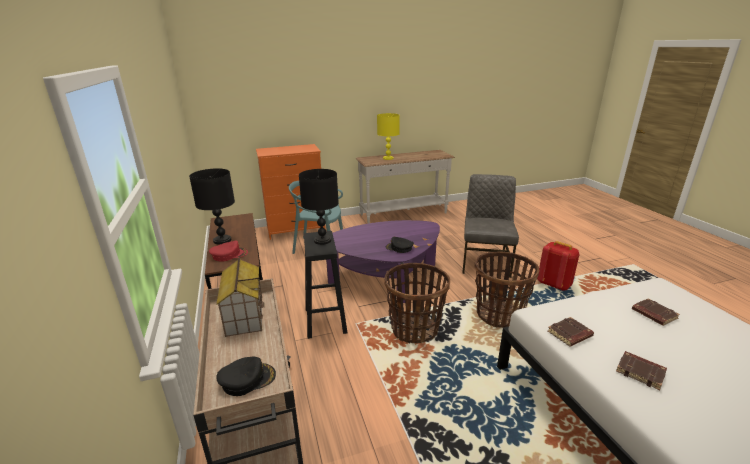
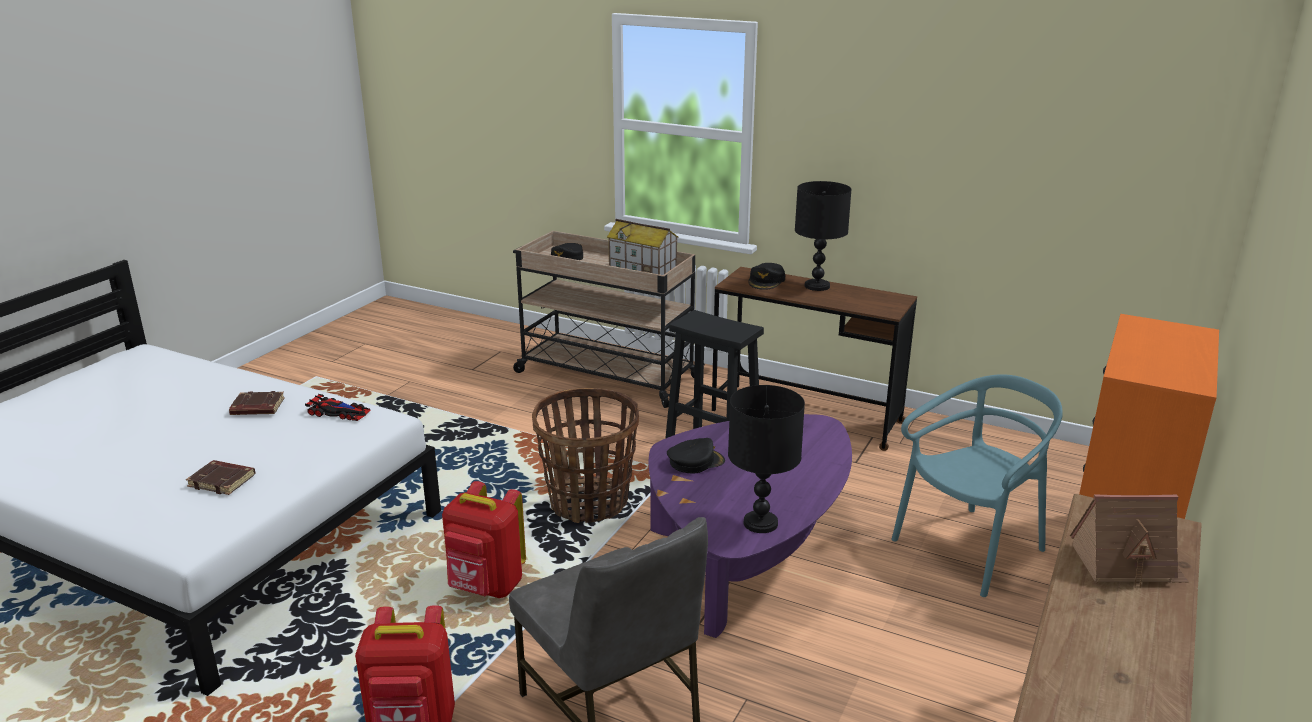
camera: 135 degrees right, 0 degrees up
red cap [209,240,248,261] -> black cap [748,263,785,290]
black table lamp [299,169,339,245] -> black table lamp moved to [728,385,805,533]
yellow table lamp [377,113,400,160] -> toy house [1070,494,1189,588]
basket [474,252,540,328] -> red backpack [442,481,526,598]
brown book [548,317,594,347] -> toy car [305,394,371,421]

